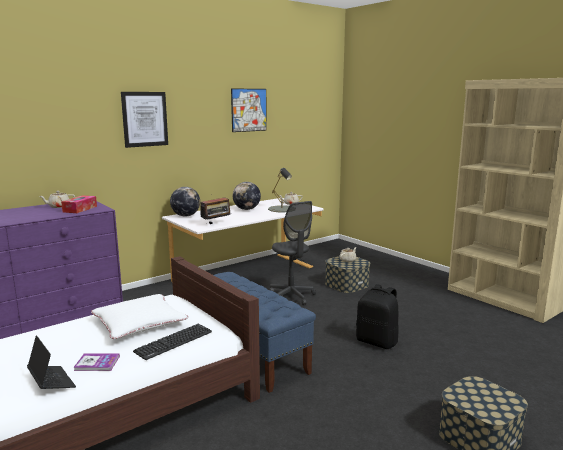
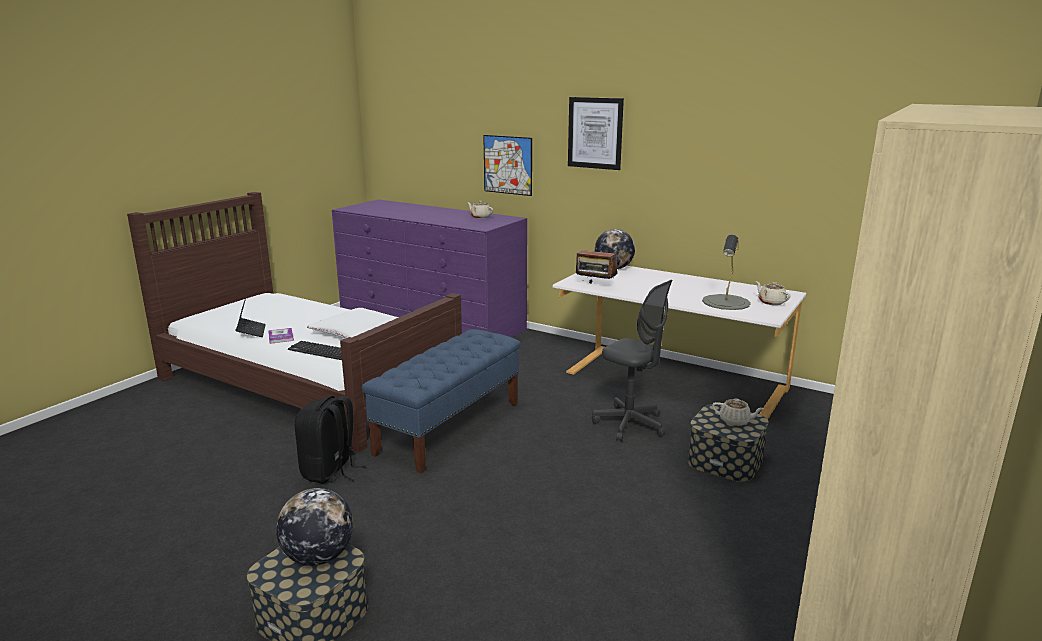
camera: 70 degrees right, 5 degrees up
laptop [27,335,76,389] -> laptop turned 45 degrees counterclockwise [236,295,266,337]
tissue box [61,195,97,213] -> none
picture [231,88,267,132] -> picture moved to [483,135,532,196]
globe [233,182,261,210] -> globe moved to [276,488,353,566]
grey office chair [270,201,316,305] -> grey office chair turned 90 degrees counterclockwise [592,280,672,442]
black backpack [356,284,399,349] -> black backpack moved to [295,396,366,484]

